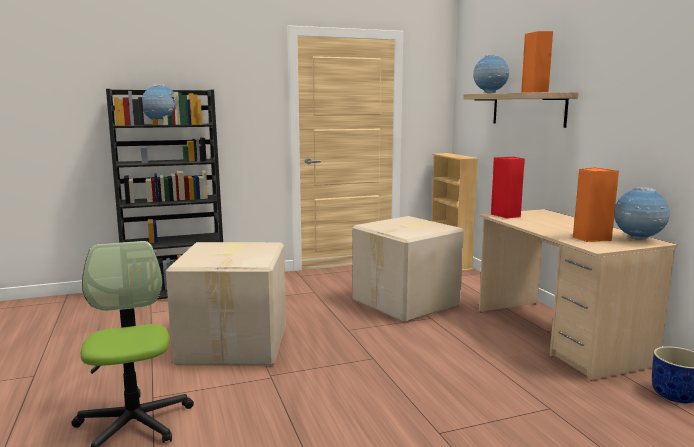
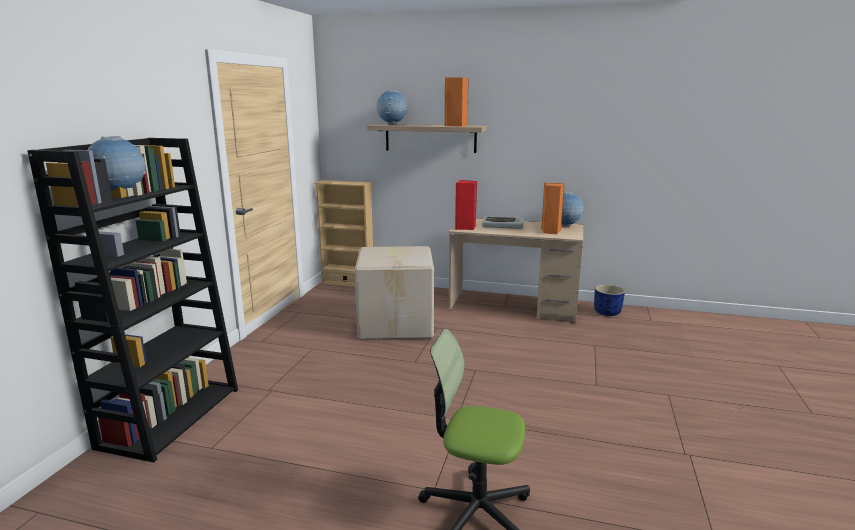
camera: 55 degrees left, 5 degrees up
cardboard box [166,242,286,366] -> none
none -> keyboard [482,217,523,229]

